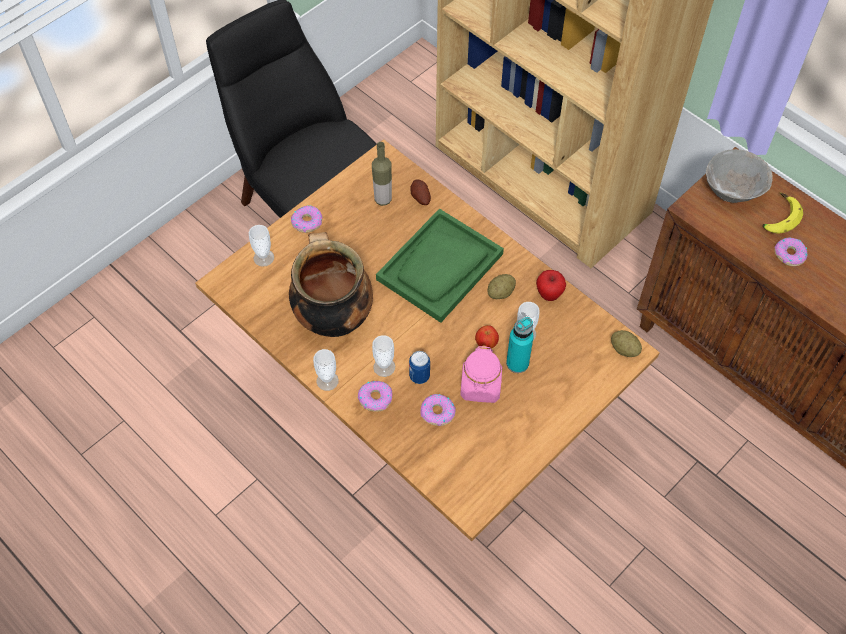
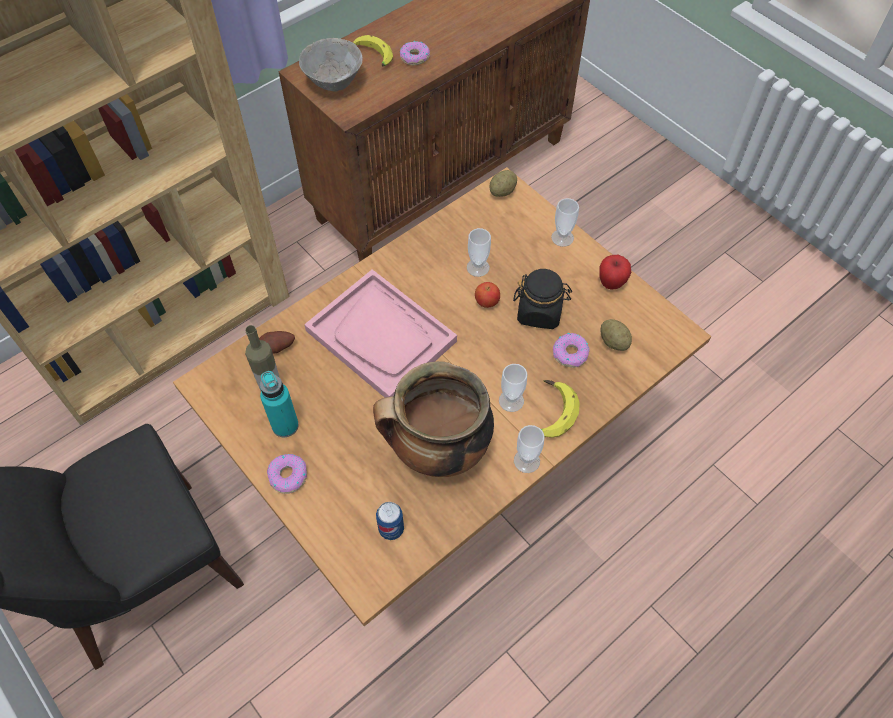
camera: 85 degrees left, 0 degrees up
cup [249,225,274,267] -> cup moved to [551,198,579,247]
donut [358,381,392,411] -> banana [541,380,580,438]
green tray [376,209,504,323] -> pink tray [304,269,457,398]
can [409,351,430,384] -> can moved to [376,502,404,540]
pink jar [460,345,502,403] -> black jar [513,269,572,329]
potato [488,274,516,299] -> potato moved to [601,319,632,351]
turquoise bottle [506,317,534,373] -> turquoise bottle moved to [260,371,299,437]
apple [536,270,566,301] -> apple moved to [599,255,631,289]

